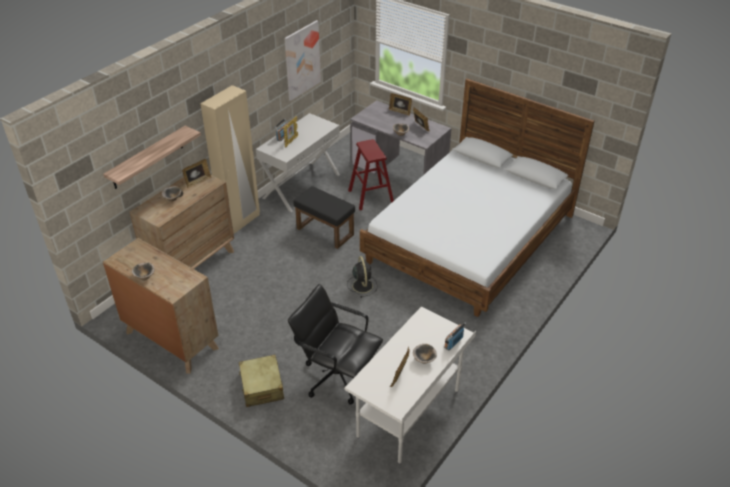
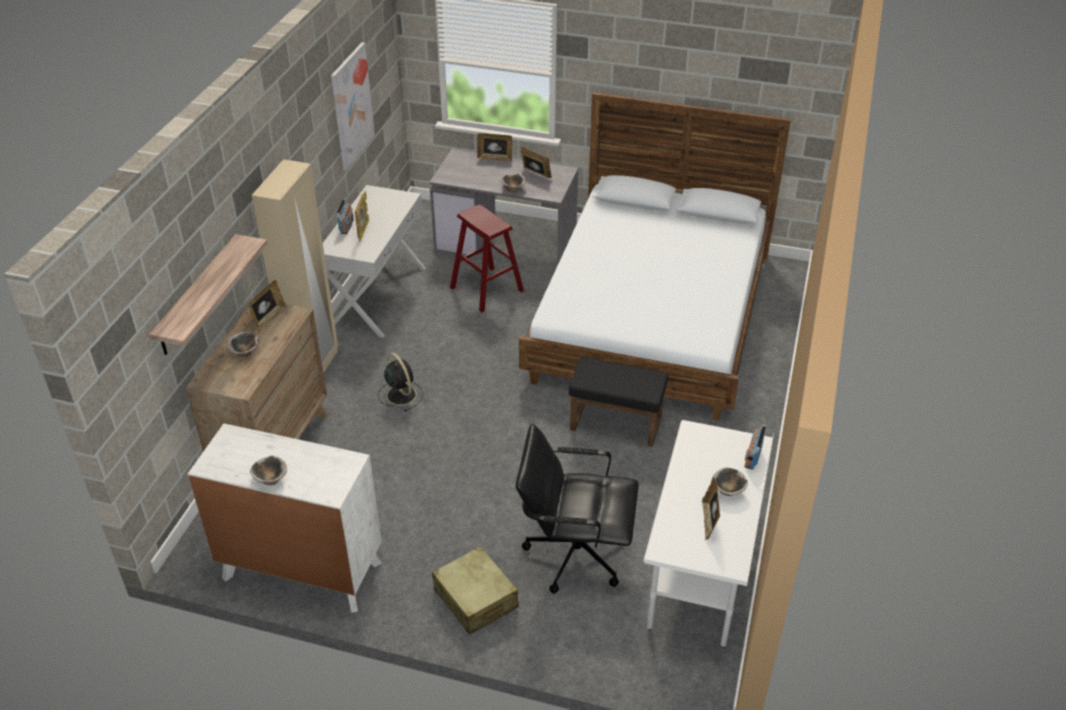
camera: 20 degrees left, 0 degrees up
brown dresser [103,238,219,374] -> white dresser [188,423,382,613]
black ottoman [293,186,355,249] -> black ottoman moved to [569,357,668,447]
black fan [347,256,378,298] -> black fan moved to [378,353,424,412]

